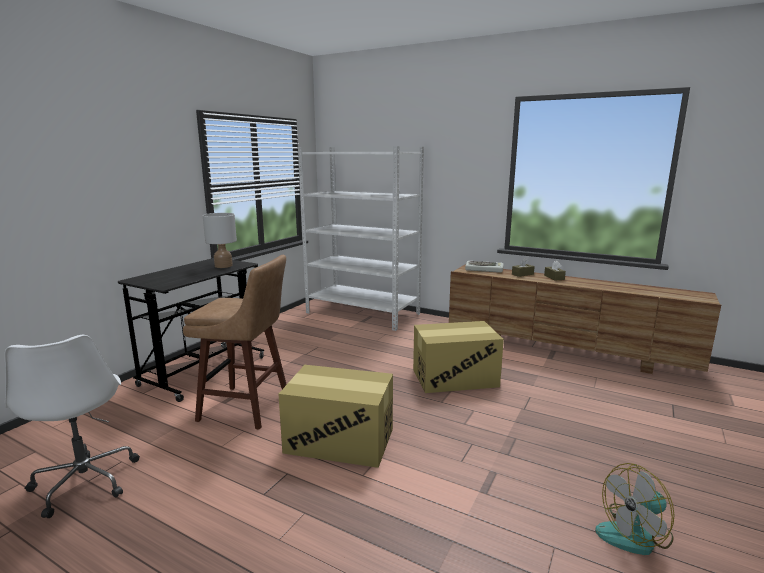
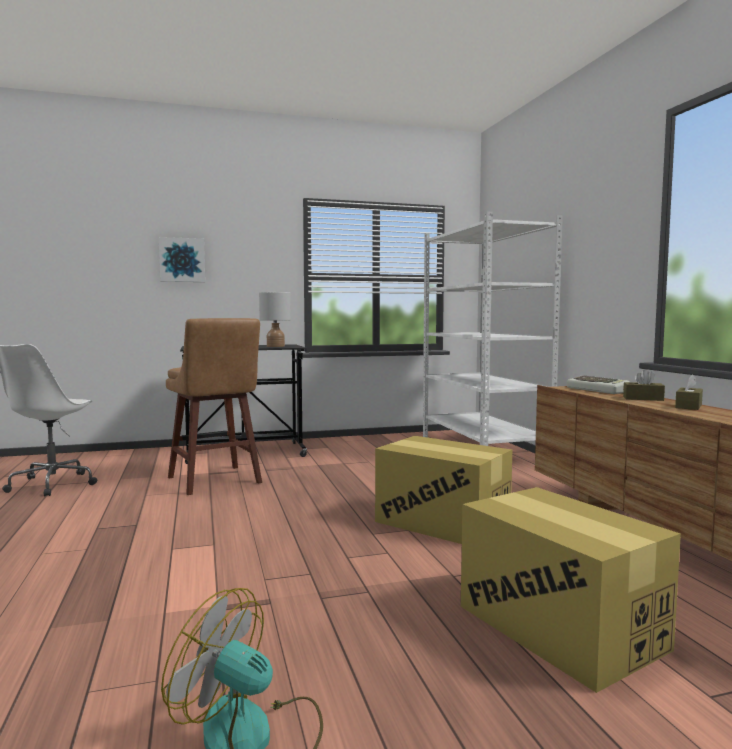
camera: 45 degrees right, 10 degrees down
cardboard box [278,365,393,468] -> cardboard box moved to [461,487,681,693]
none -> picture [159,237,205,282]

